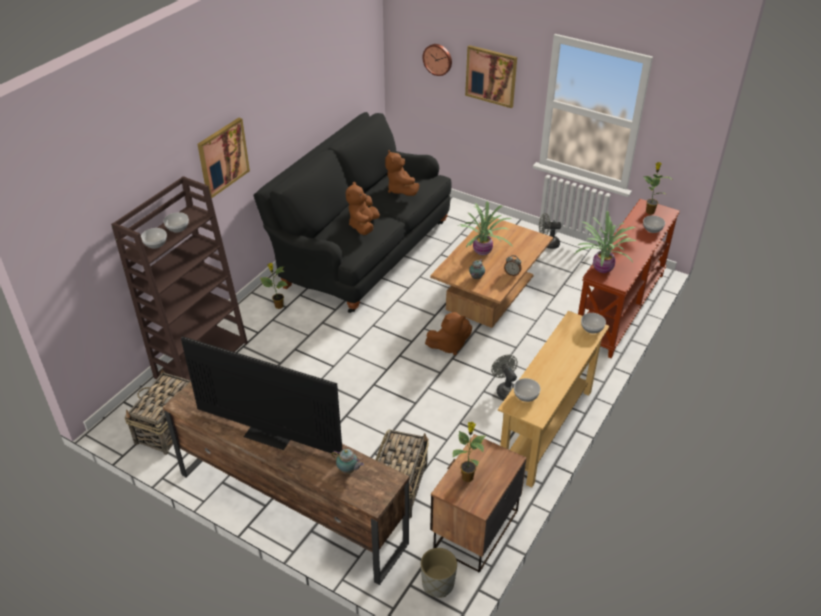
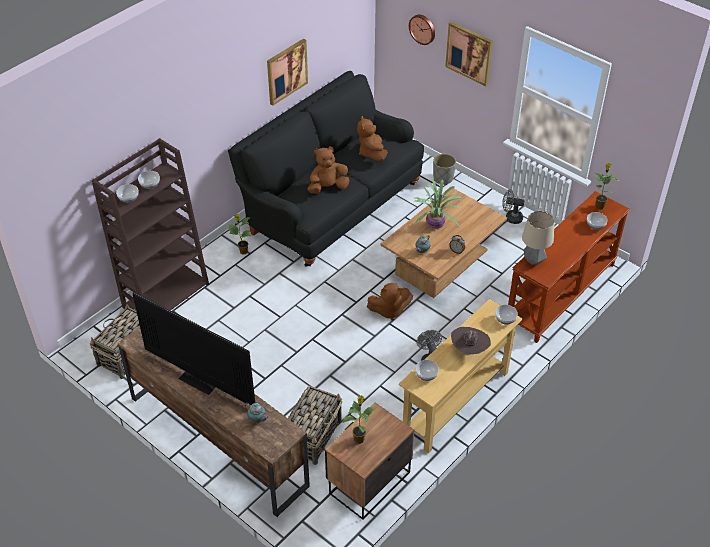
camera: 10 degrees right, 5 degrees up
picture [197,118,250,198] -> picture moved to [267,38,308,106]
brown plush toy [345,182,380,235] -> brown plush toy turned 45 degrees clockwise [308,146,350,194]
grey planter [421,548,457,598] -> grey planter moved to [433,154,456,185]
potted plant [575,211,636,273] -> table lamp [522,211,555,265]
none -> brown hat [451,327,491,354]

